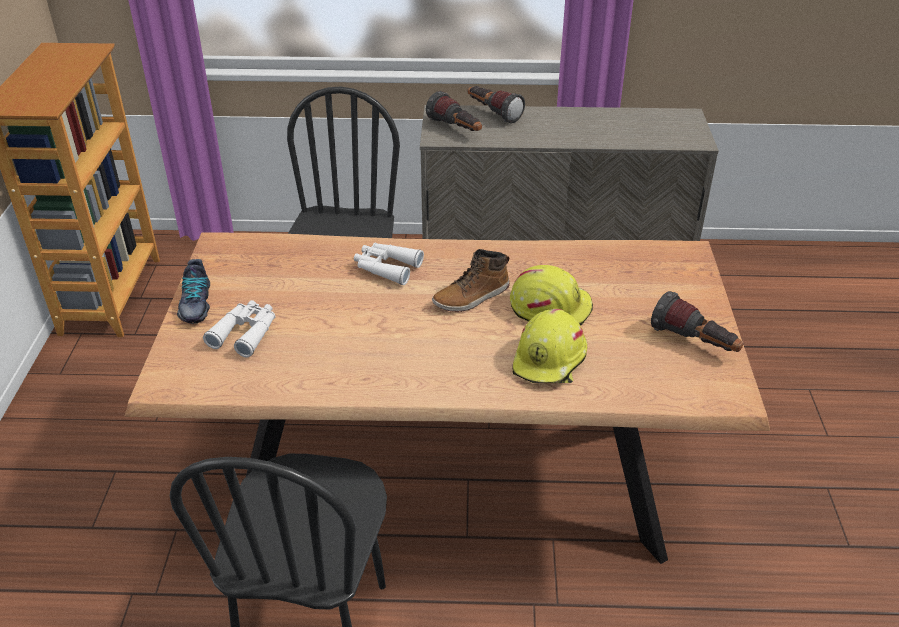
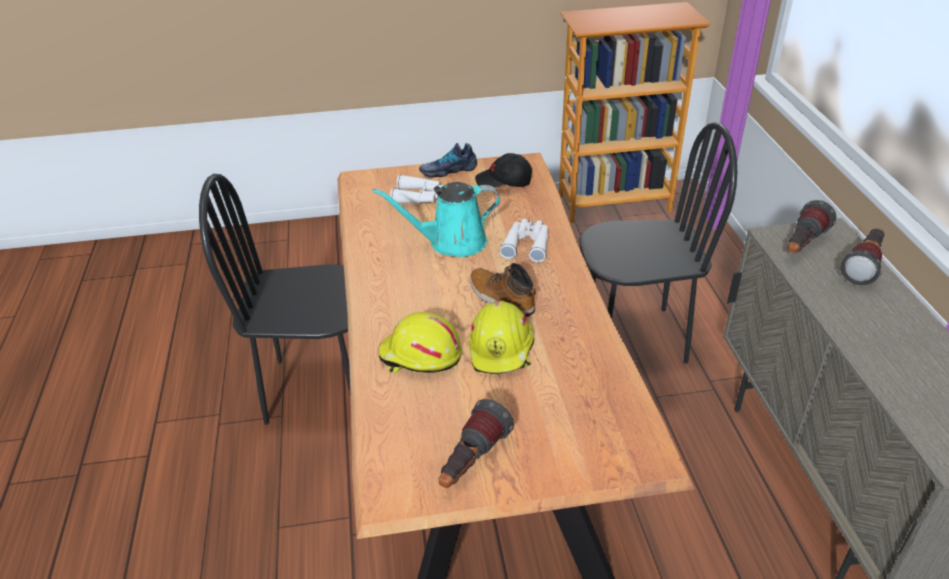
camera: 80 degrees right, 0 degrees up
none -> turquoise watering can [372,182,500,257]
none -> black cap [475,153,532,188]

